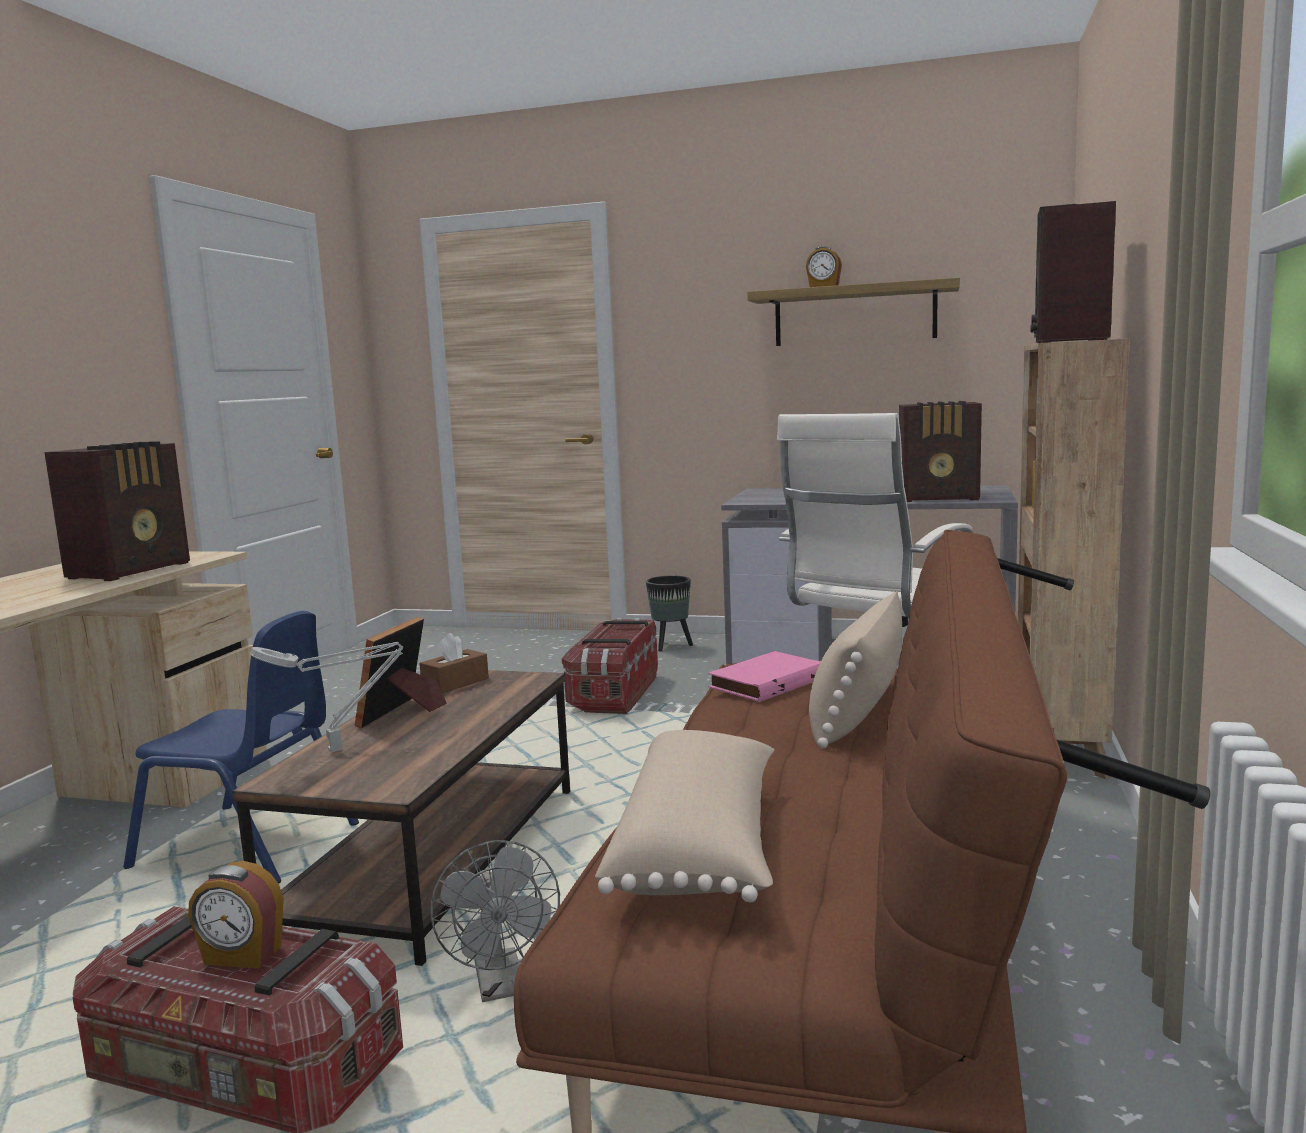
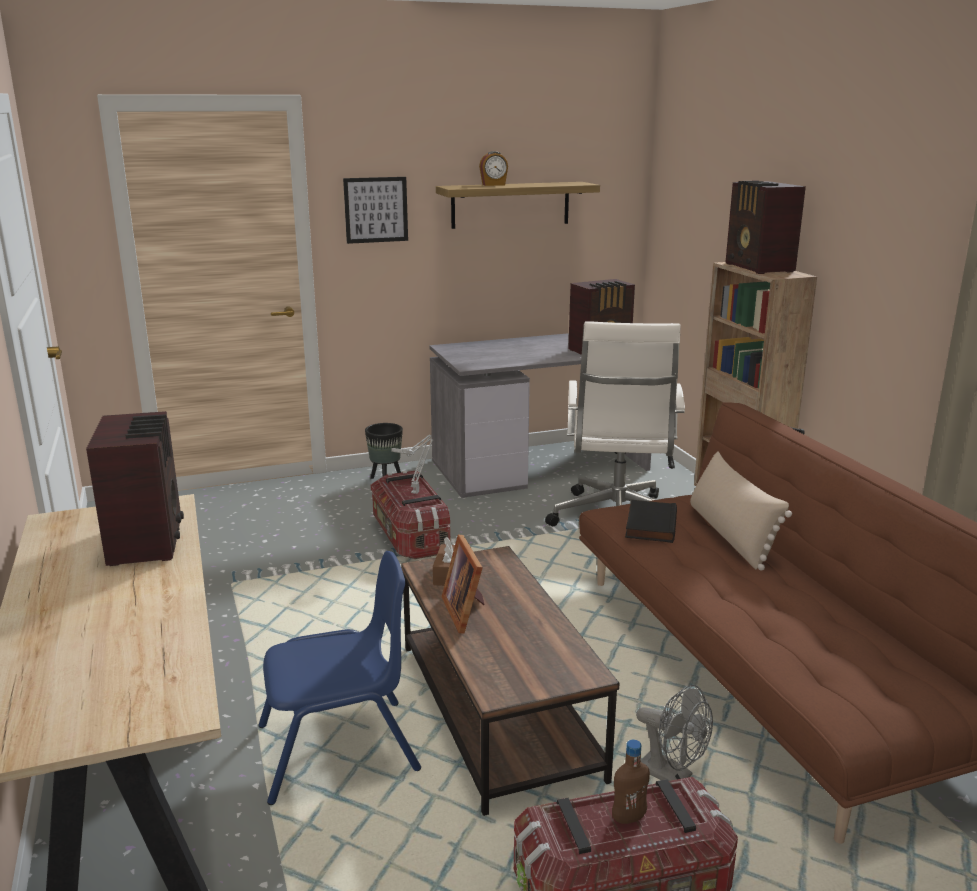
camera: 35 degrees left, 10 degrees up
alarm clock [188,861,284,969] -> brown bottle [612,740,650,824]
grey table lamp [250,642,403,752] -> grey table lamp moved to [391,435,433,494]
beige pillow [595,730,775,902] -> none
pink book [708,651,821,702] -> black book [625,500,677,543]
none -> picture [343,177,408,244]

